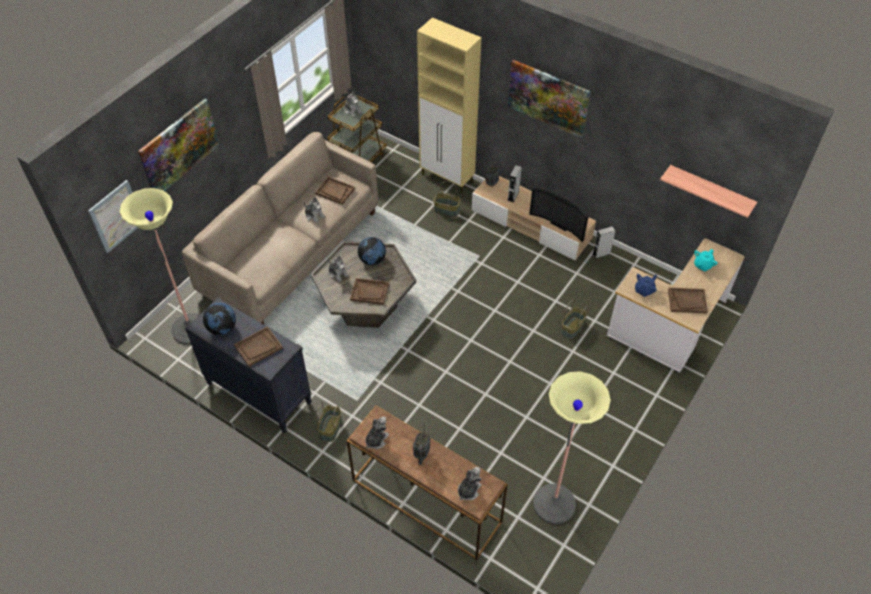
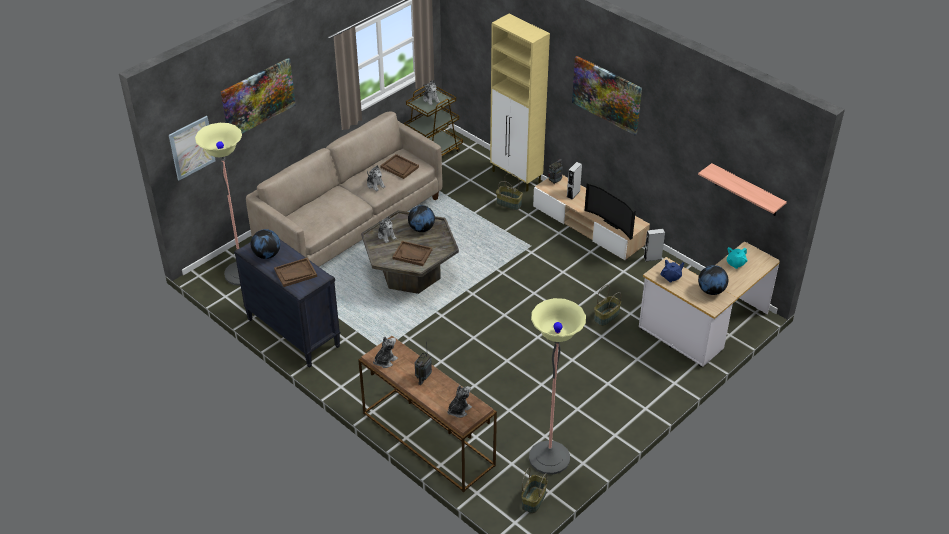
camera: 10 degrees right, 10 degrees down
basket [316,402,342,442] -> basket moved to [521,467,547,513]
brown tray [668,287,708,314] -> globe [698,265,728,295]

